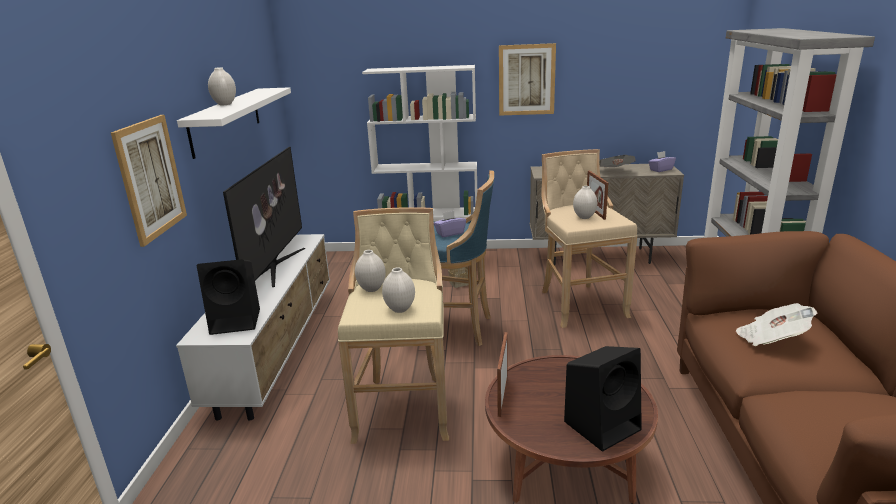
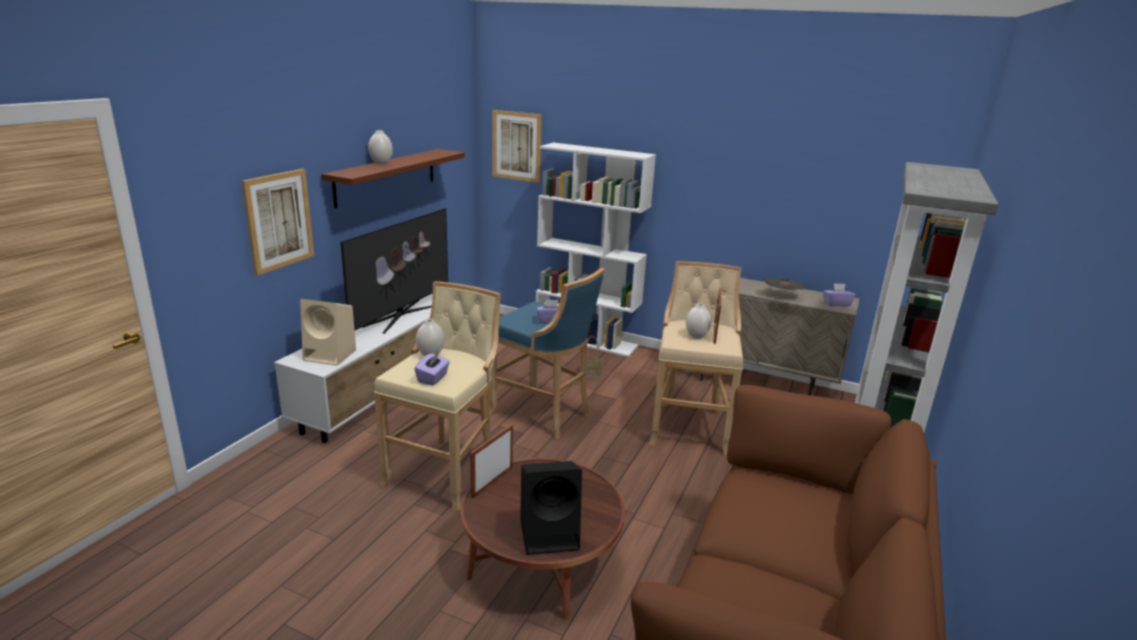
camera: 20 degrees right, 0 degrees up
white shelf [177,87,291,159] -> brown shelf [321,149,465,208]
black speaker [196,259,260,335] -> beige speaker [300,299,356,366]
white vase [382,267,415,313] -> purple tissue box [415,353,450,385]
picture [499,43,556,116] -> picture moved to [492,110,542,183]
newspaper [736,303,817,346] -> none

